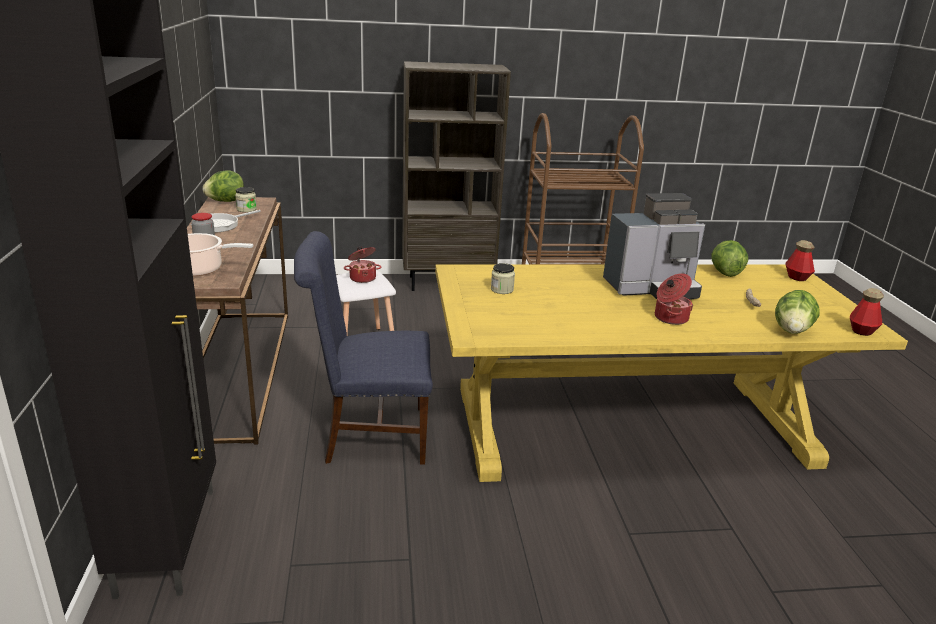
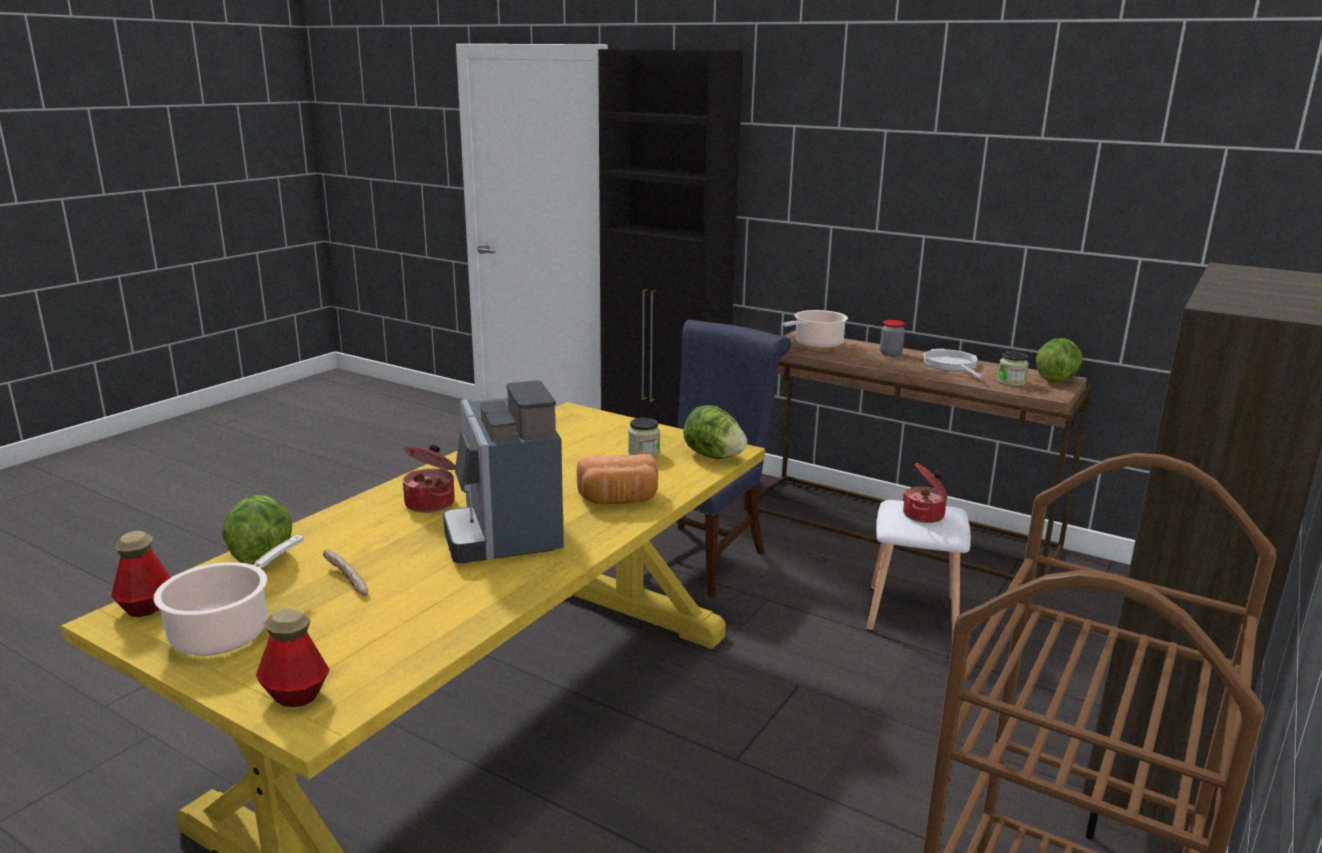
camera: 130 degrees right, 5 degrees down
coffee machine [603,193,705,300] -> coffee machine turned 45 degrees counterclockwise [443,380,564,563]
lettuce [711,240,748,277] -> lettuce moved to [683,405,747,459]
none -> cooking pot [153,535,304,656]
none -> bread [576,454,658,504]

